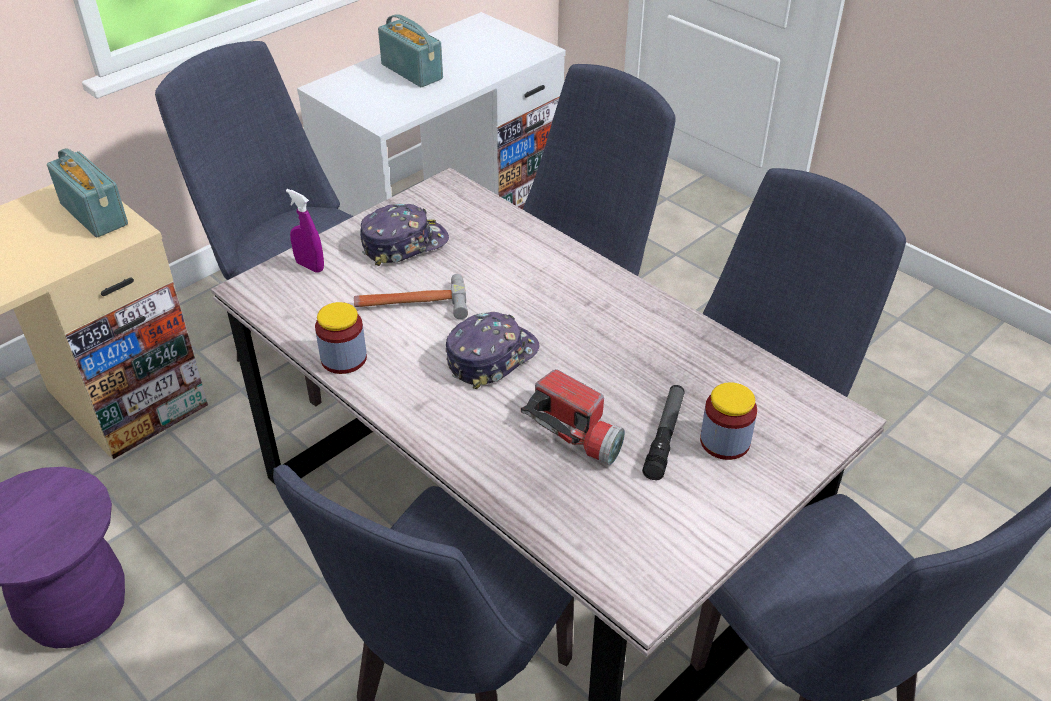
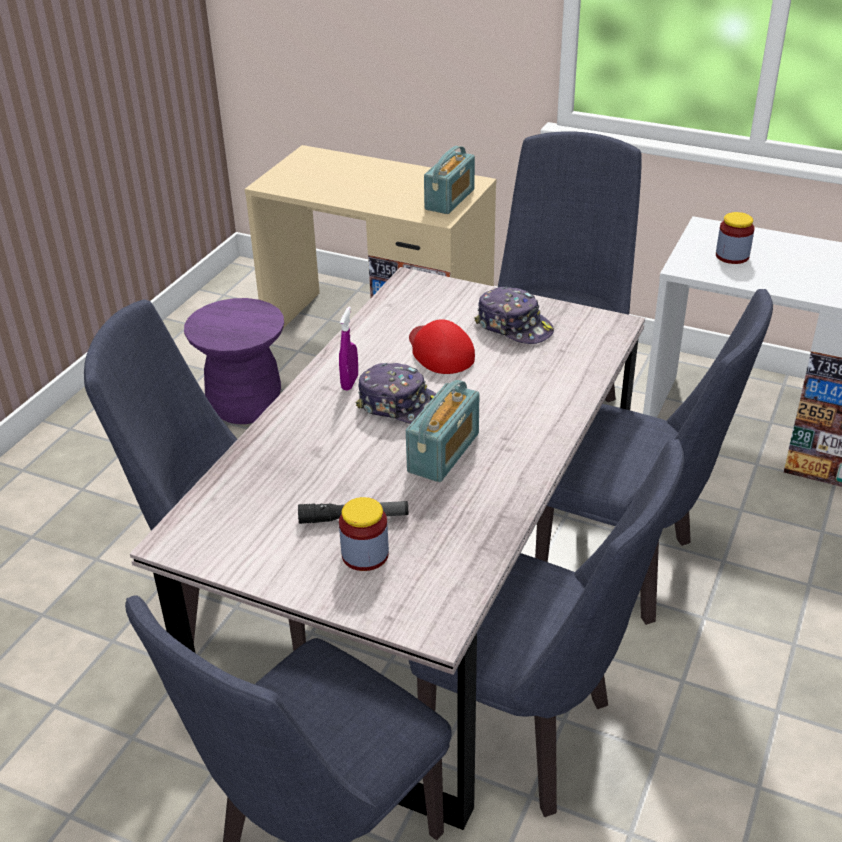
camera: 70 degrees right, 5 degrees down
purple spray bottle [286,189,324,273] -> purple spray bottle moved to [339,307,358,391]
jar [315,302,367,374] -> jar moved to [716,212,755,264]
hammer [354,274,468,319] -> red cap [409,319,475,374]
radio [378,14,443,87] -> radio moved to [406,380,479,482]
flashlight [521,369,625,465] -> none

